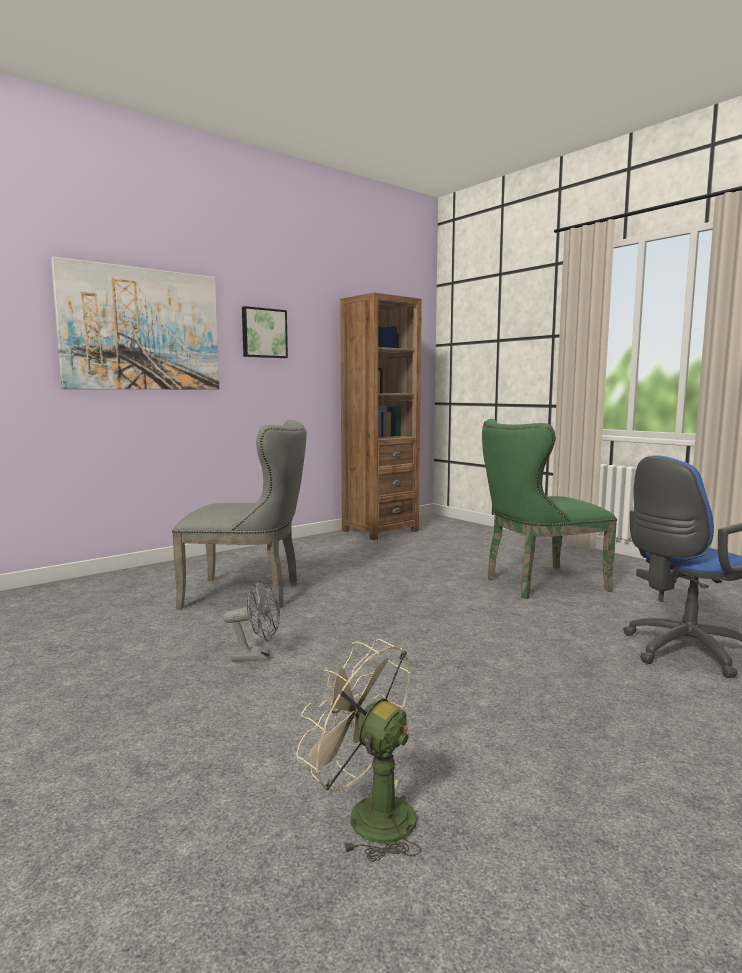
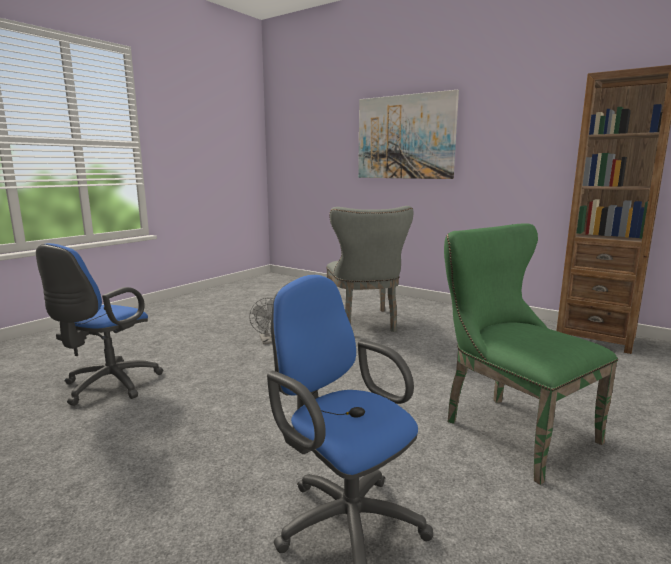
camera: 75 degrees right, 5 degrees up
picture [242,306,288,358] -> none
beige fan [296,639,421,862] -> blue office chair [36,243,163,406]

